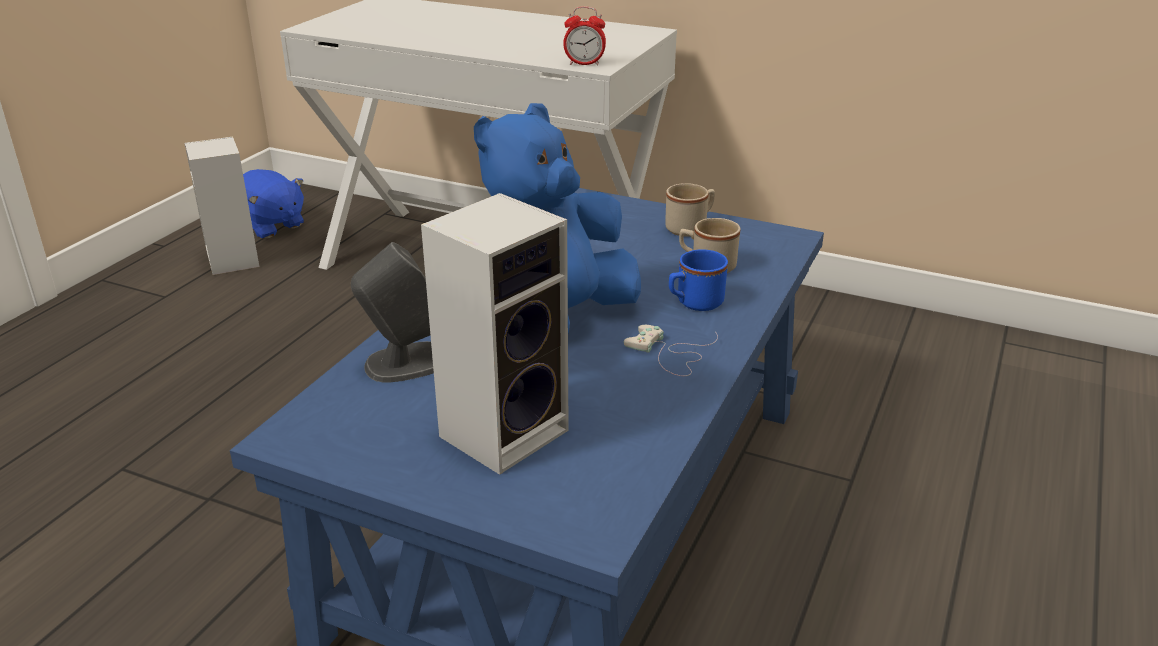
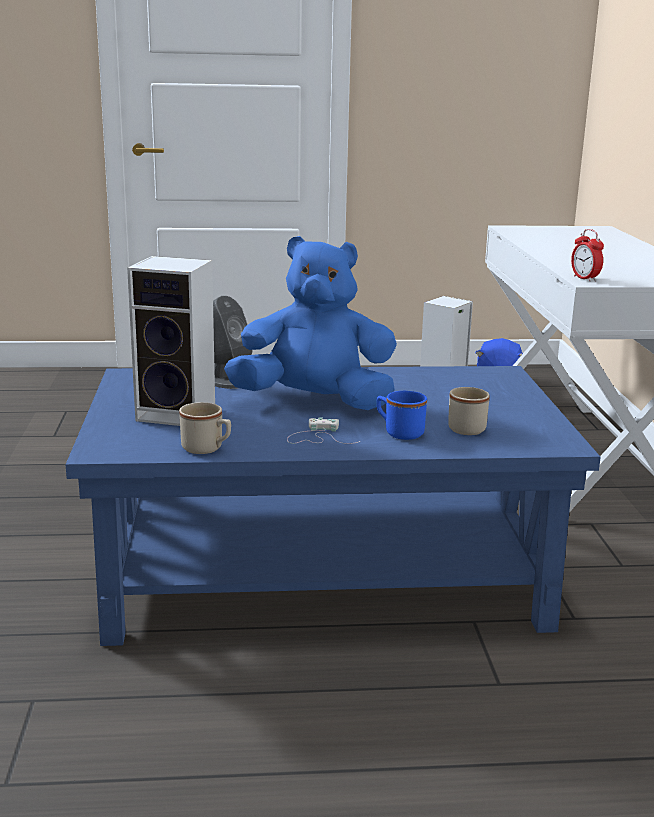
camera: 60 degrees right, 10 degrees down
beige mug [665,183,715,237] -> beige mug moved to [179,402,231,454]

